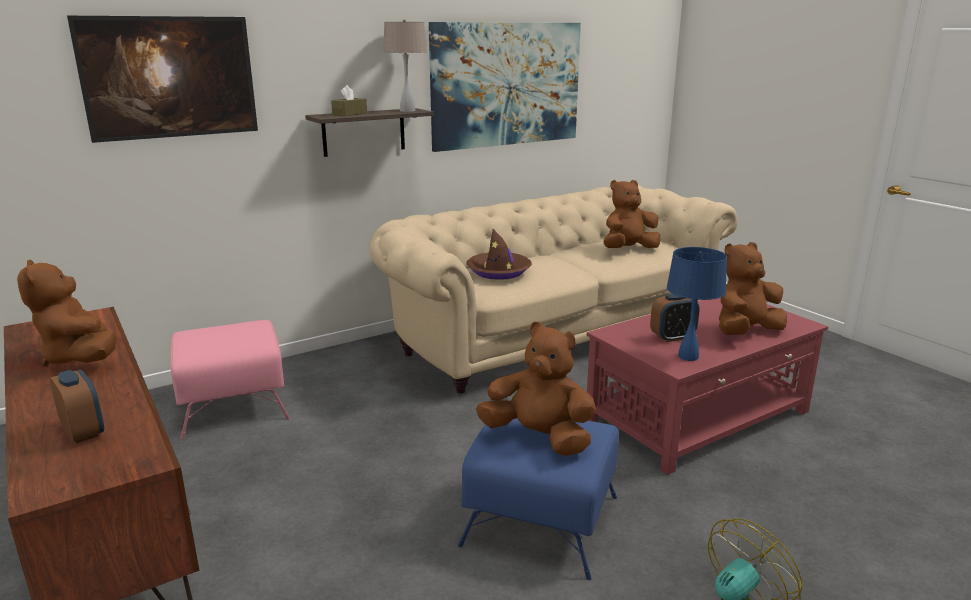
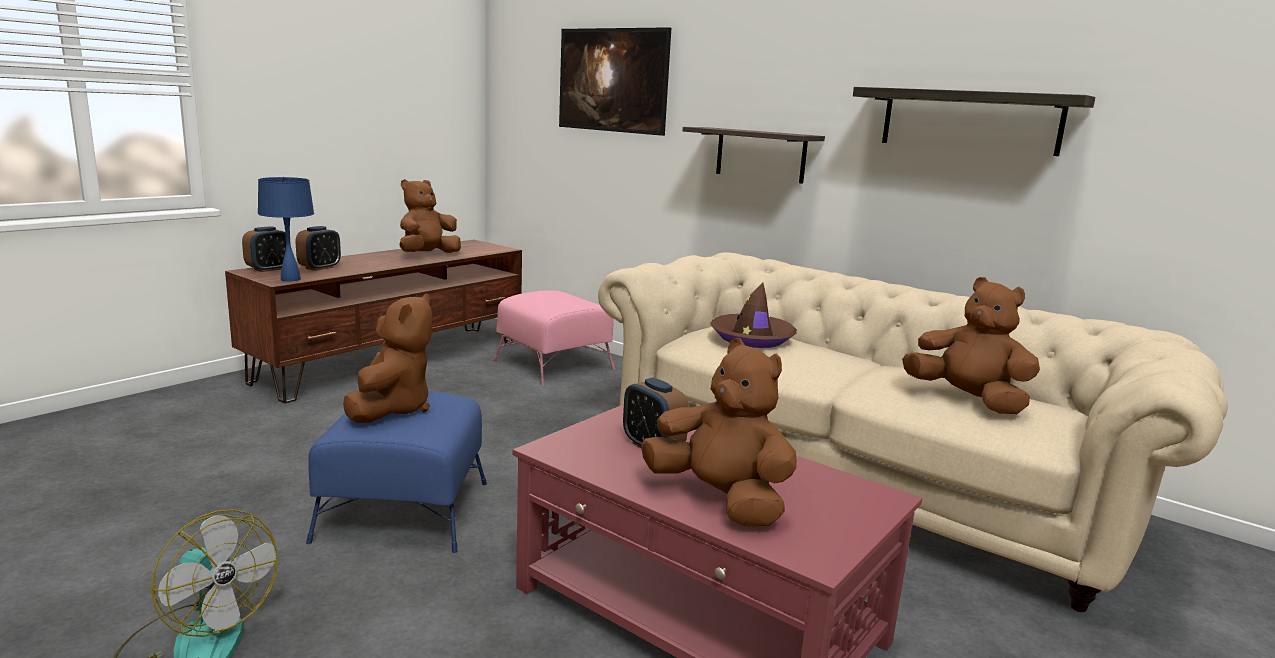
camera: 70 degrees right, 5 degrees down
brown tissue box [331,85,367,116] -> none
beige table lamp [383,19,427,112] -> none
picture [429,22,581,152] -> shelf [853,87,1095,156]
blue table lamp [667,247,727,361] -> blue table lamp moved to [258,177,314,281]
none -> alarm clock [242,226,286,272]

